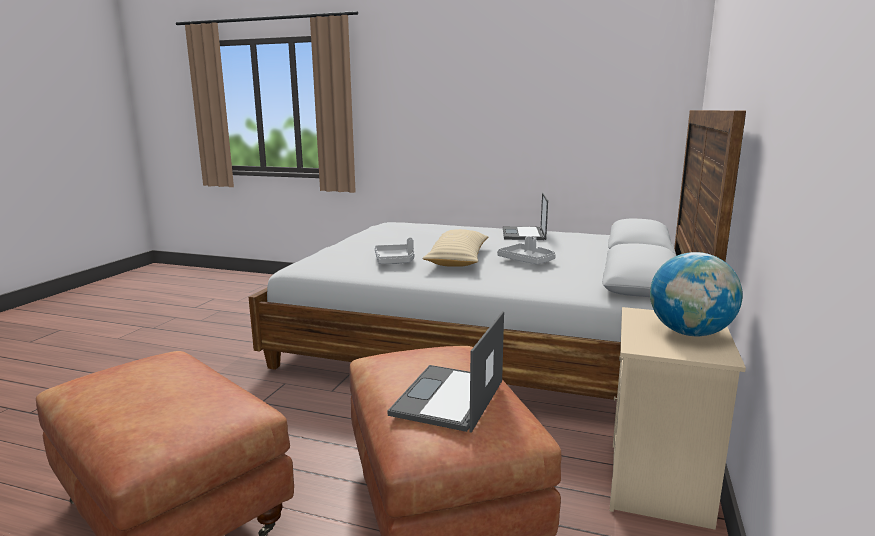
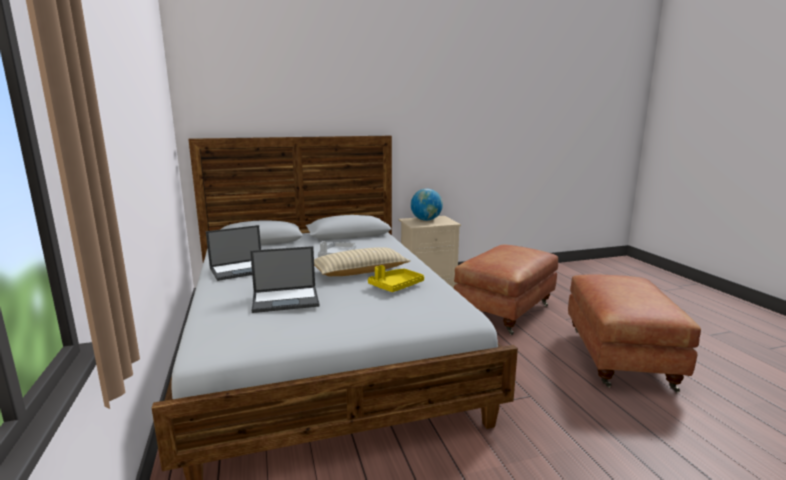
camera: 125 degrees left, 0 degrees up
grey tray [375,238,414,264] -> yellow tray [368,265,424,292]
laptop [388,311,504,433] -> laptop moved to [250,246,319,313]

